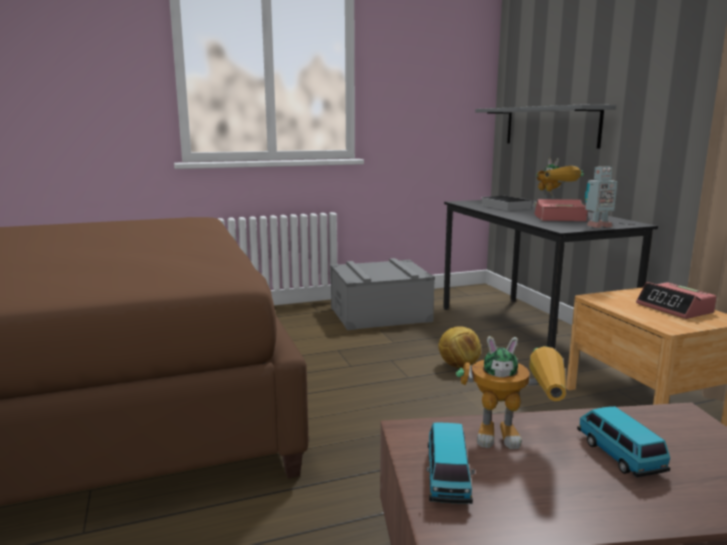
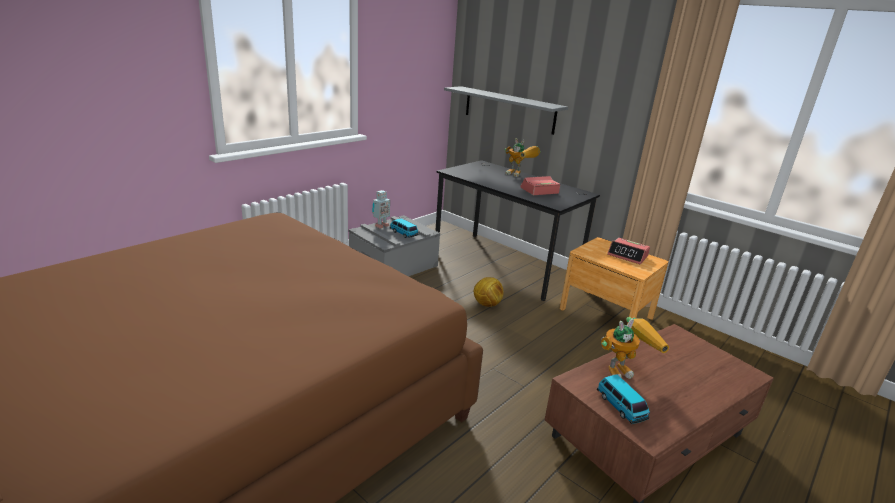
camera: 30 degrees left, 10 degrees up
book [481,196,532,210] -> none
toy car [577,406,670,477] -> toy car moved to [390,218,418,238]
toy robot [585,166,618,228] -> toy robot moved to [372,190,390,228]

